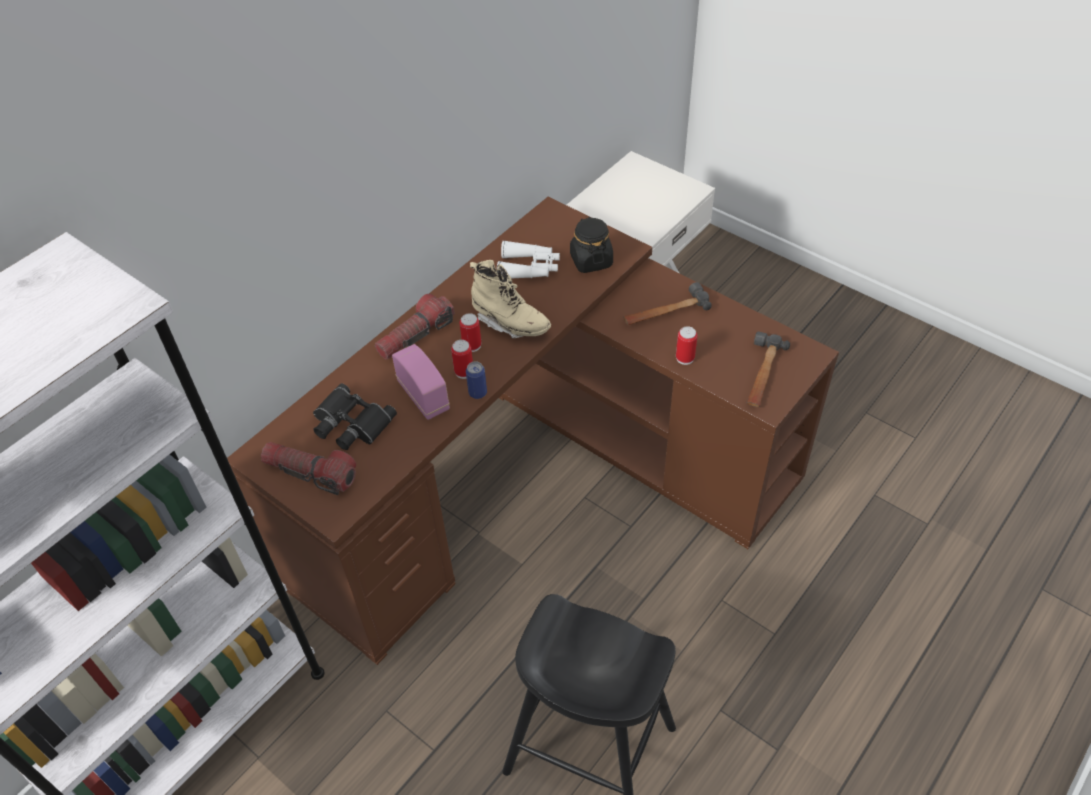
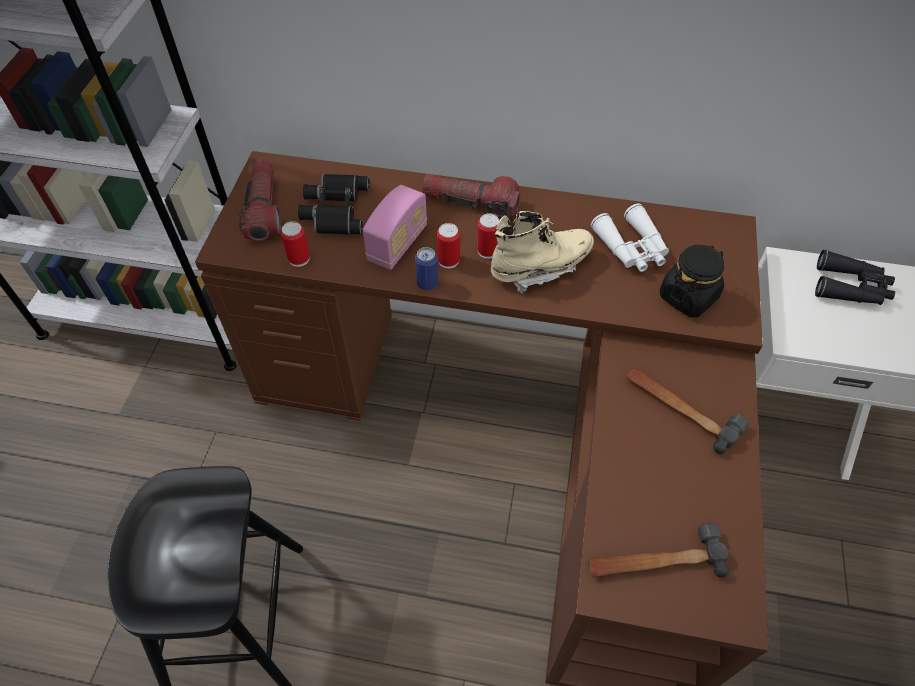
camera: 60 degrees right, 5 degrees up
beige boot [470,260,551,338] -> beige boot turned 120 degrees counterclockwise [491,211,594,294]
can [676,326,697,365] -> can moved to [281,221,310,267]
none -> black binoculars [815,250,895,305]

